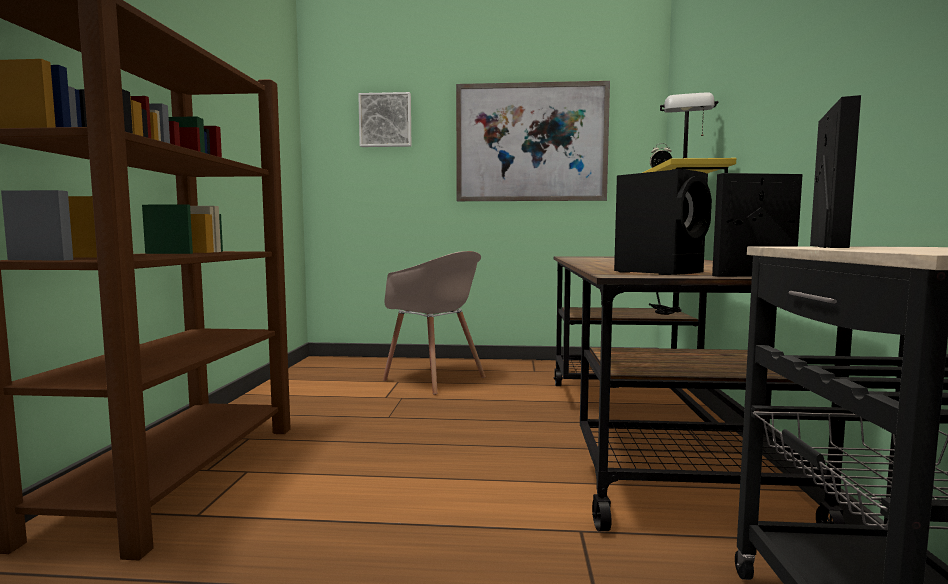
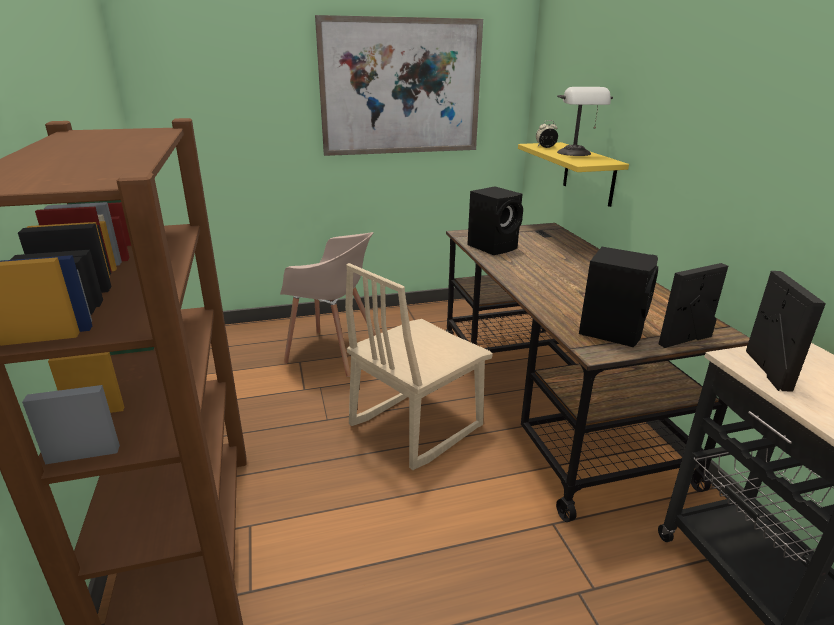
camera: 20 degrees left, 20 degrees up
picture [358,92,411,147] -> none
none -> beige chair [345,263,493,470]
none -> black speaker [467,186,523,255]

